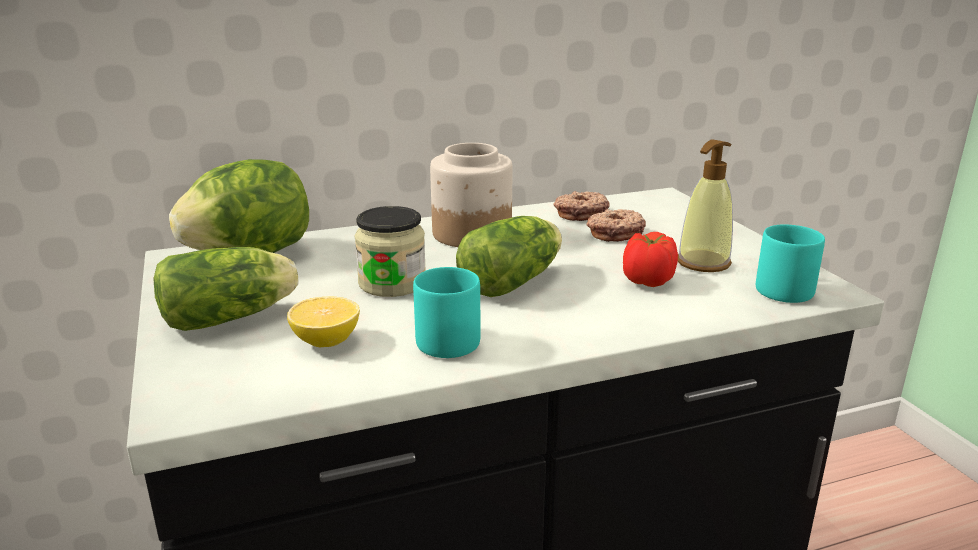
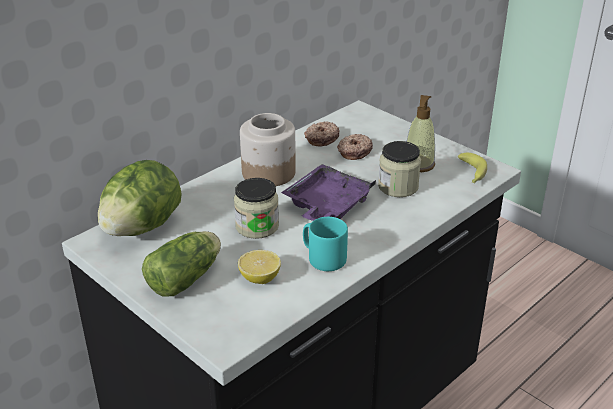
camera: 25 degrees left, 10 degrees up
lettuce [456,216,562,297] -> purple tray [281,164,376,221]
tomato [623,232,678,287] -> jar [378,141,421,197]
turquoise mug [756,225,825,303] -> banana [458,153,487,183]

